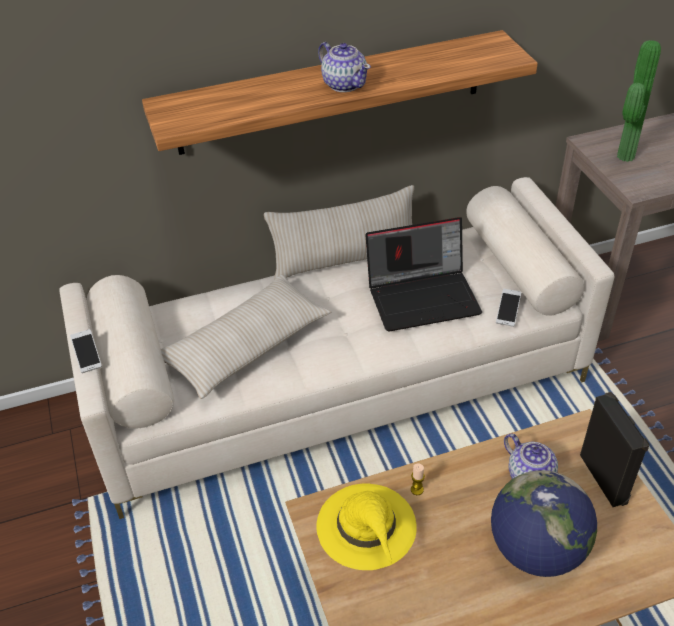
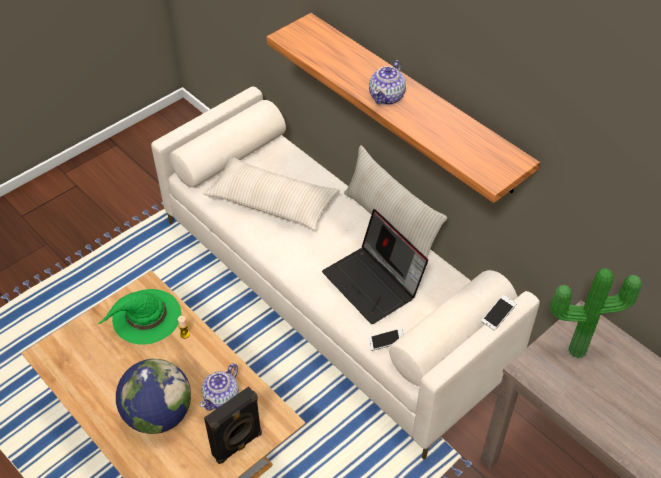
camera: 65 degrees right, 5 degrees up
phone [70,329,102,373] -> phone moved to [481,295,516,331]
yellow hat [316,483,417,570] -> green hat [97,289,181,345]

